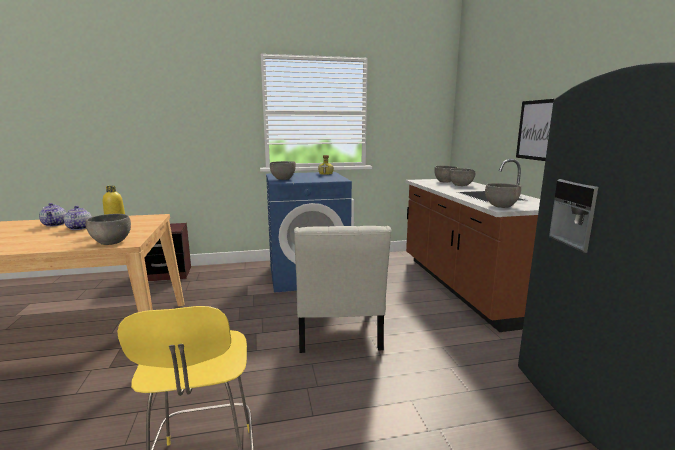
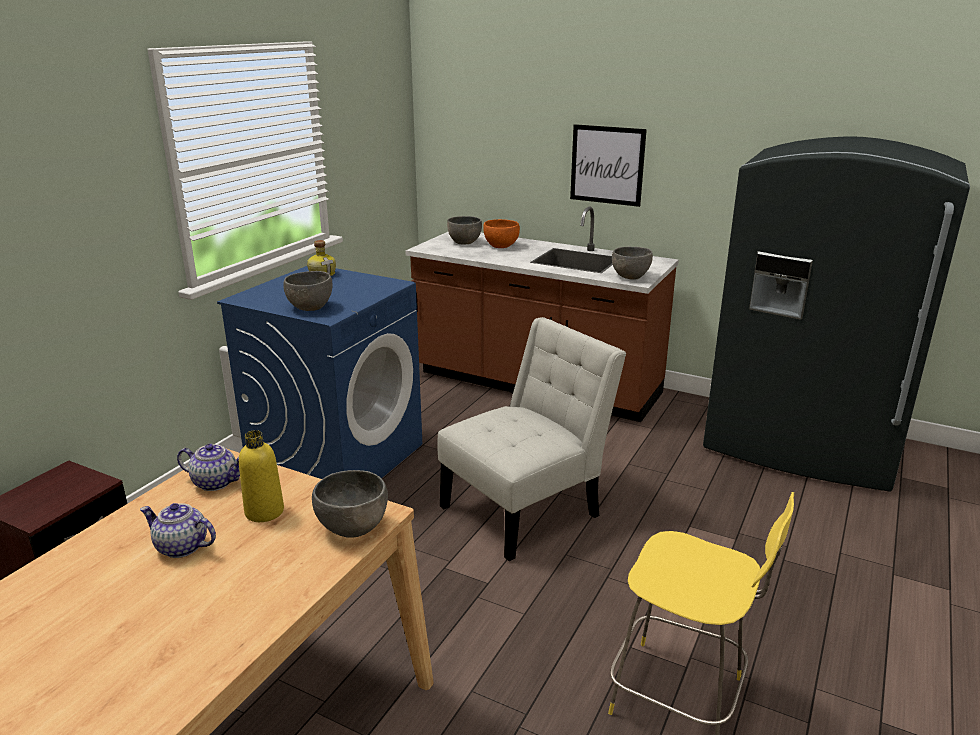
camera: 50 degrees left, 10 degrees up
teapot [39,203,66,227] -> teapot moved to [177,444,240,491]
white chair [294,226,392,353] -> white chair turned 75 degrees counterclockwise [437,317,626,561]
grey bowl [449,168,475,186] -> orange bowl [483,219,520,248]

